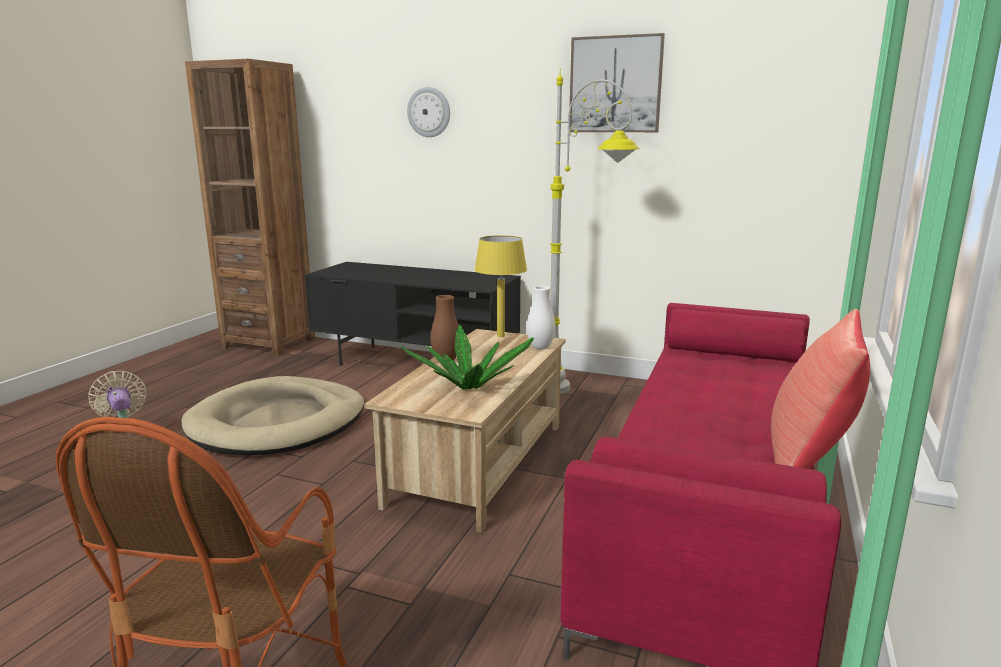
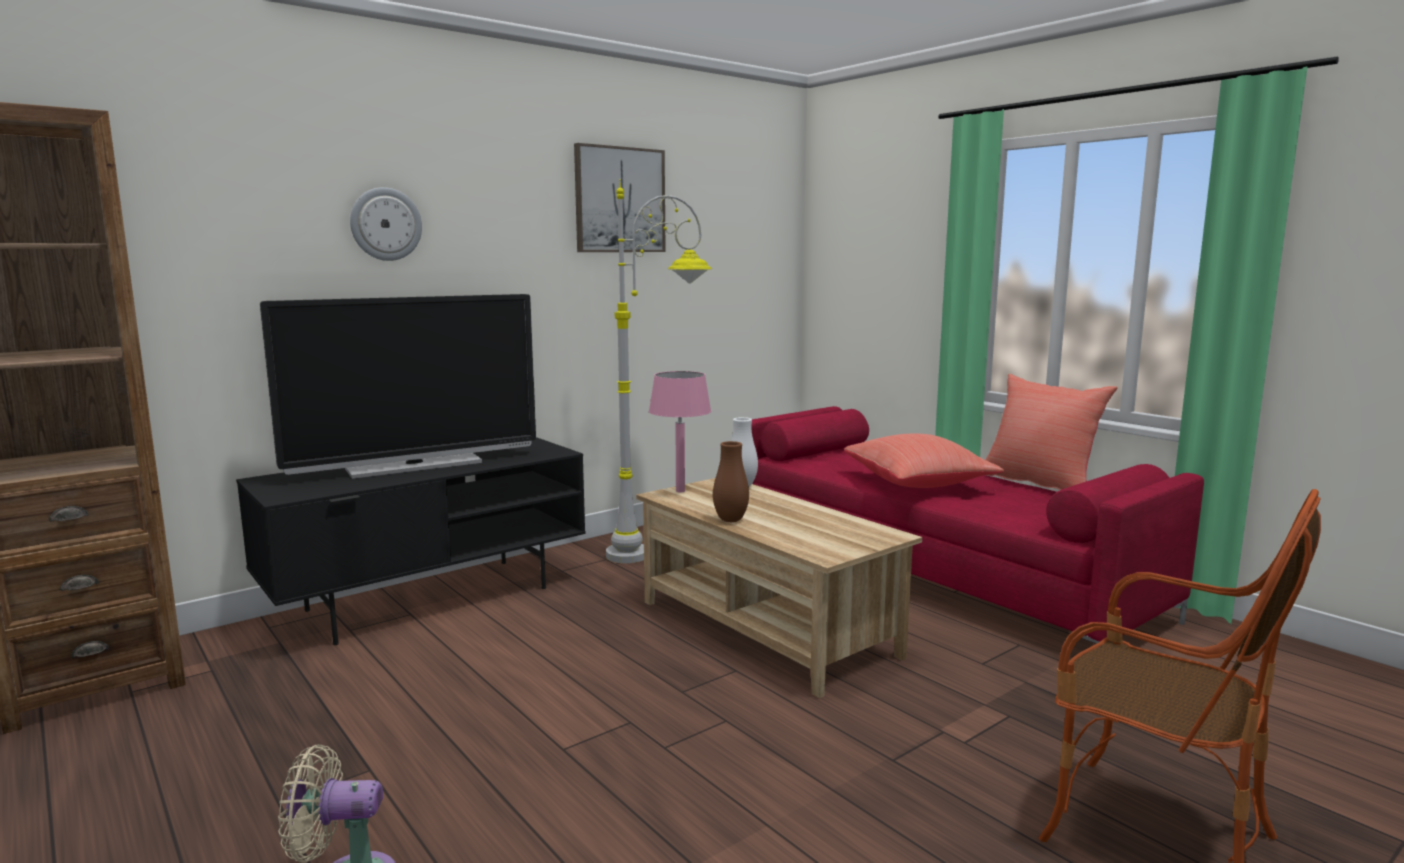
camera: 60 degrees left, 5 degrees down
beige dog bed [181,376,364,455] -> none
potted plant [401,324,534,390] -> none
yellow table lamp [474,235,527,337] -> pink table lamp [649,371,711,492]
none -> television [260,294,536,479]
none -> red pillow [844,433,1004,488]

